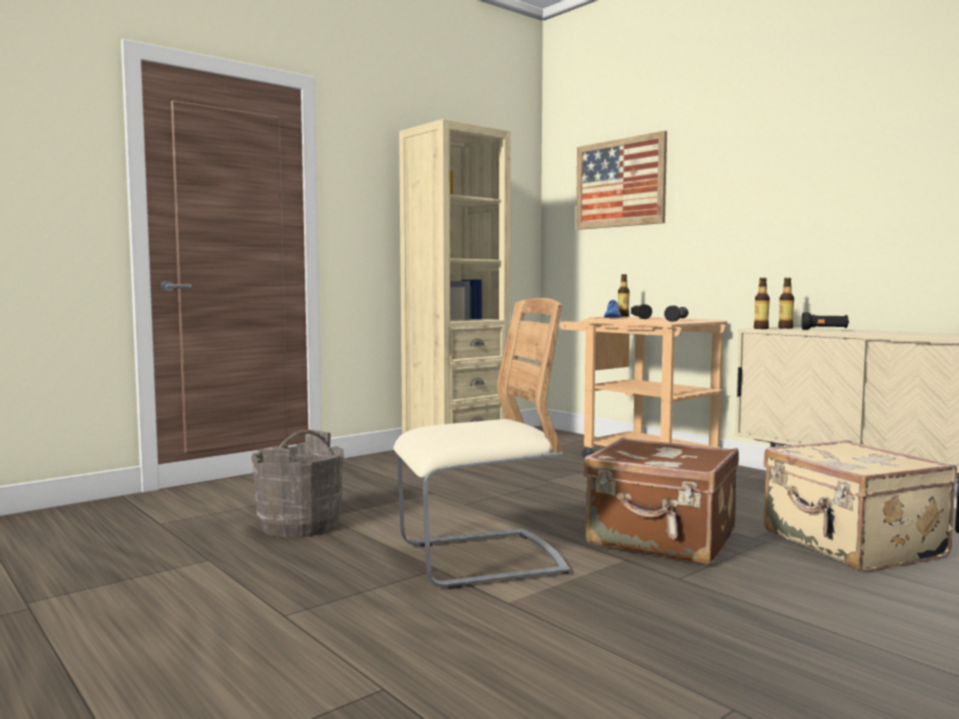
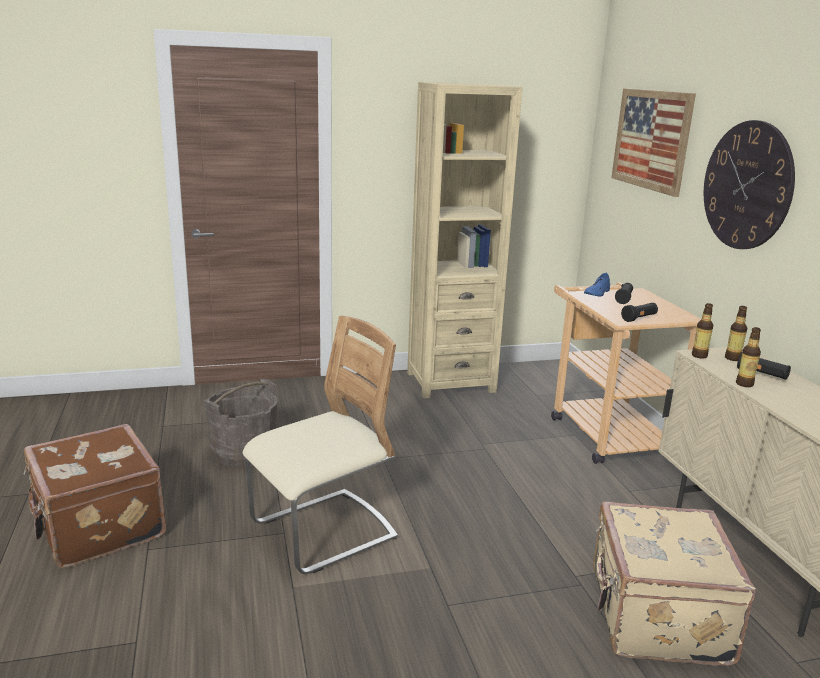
camera: 25 degrees right, 15 degrees up
beige chair [393,298,569,589] -> beige chair turned 45 degrees counterclockwise [243,316,398,574]
brown suitcase [583,437,739,565] -> brown suitcase moved to [24,424,166,568]
bottle [618,274,630,316] -> bottle moved to [736,327,761,387]
none -> wall clock [704,120,795,249]

